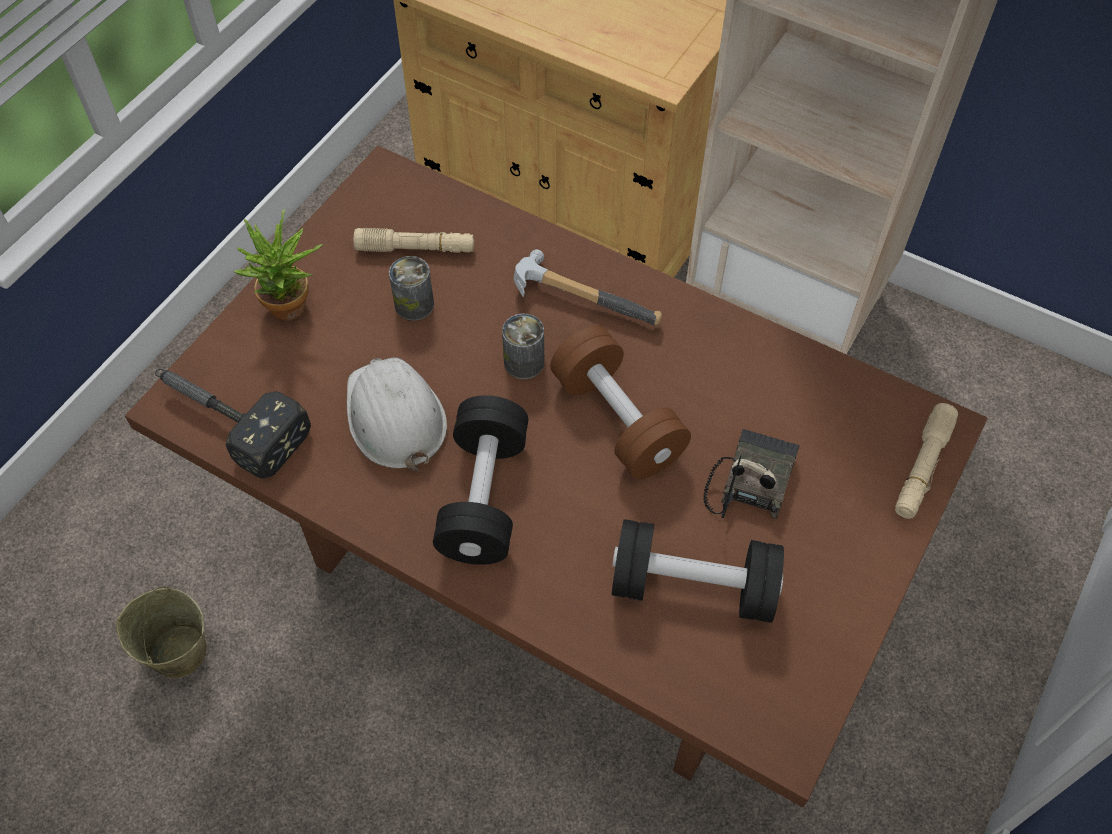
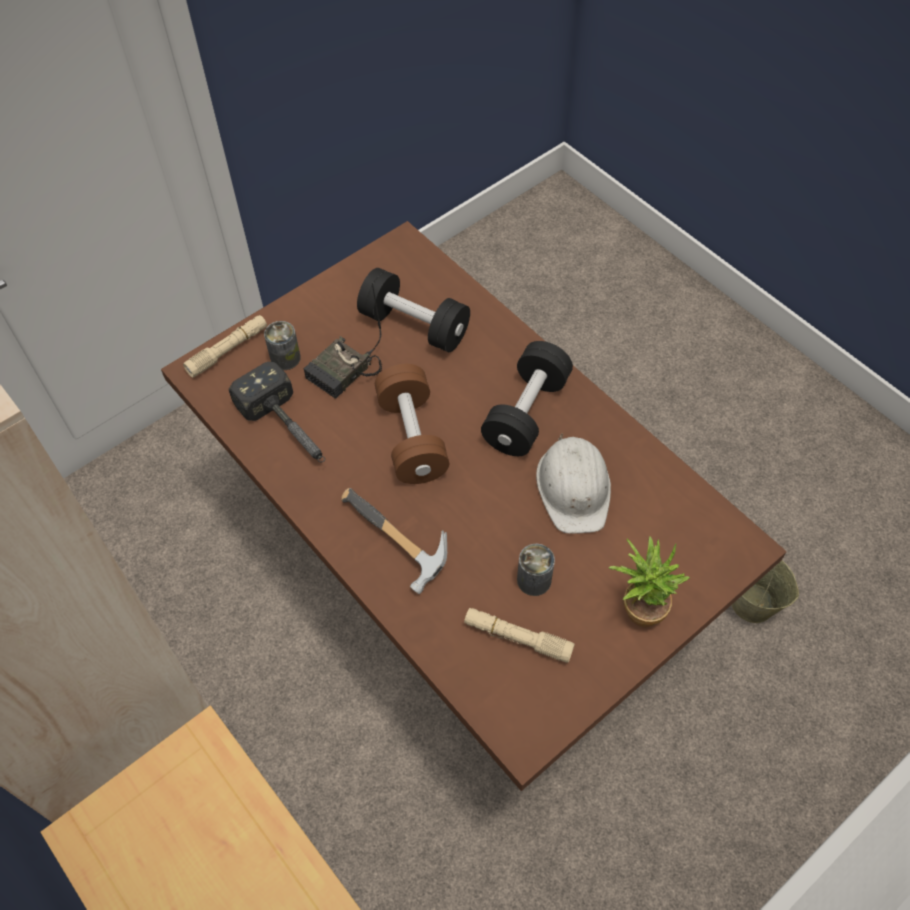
camera: 160 degrees left, 0 degrees up
hammer [155,369,311,478] -> hammer moved to [229,362,325,463]
can [502,314,544,379] -> can moved to [264,321,301,370]

